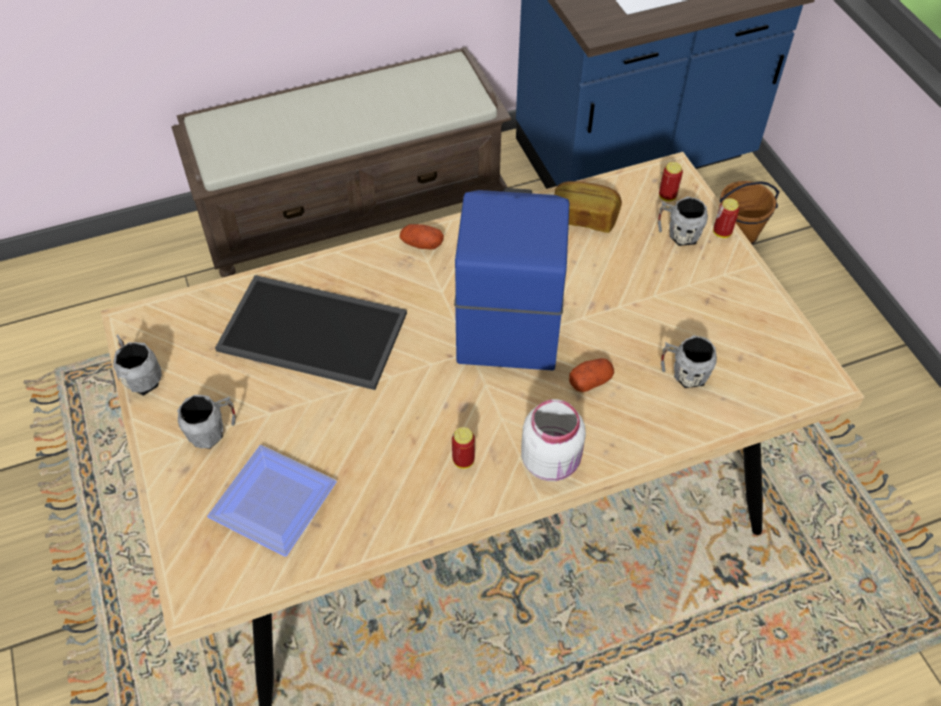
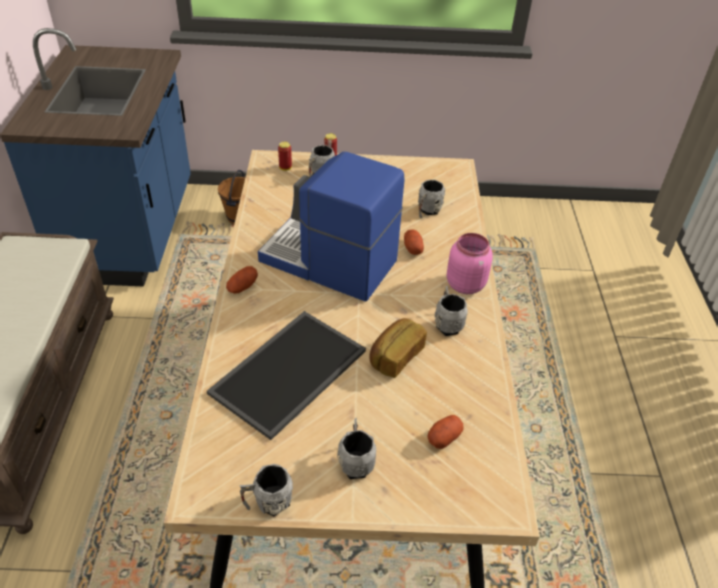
camera: 70 degrees left, 10 degrees down
plate [207,445,337,557] -> potato [428,415,464,449]
can [452,427,475,469] -> grey mug [435,286,468,336]
white jar [521,399,586,481] -> pink jar [447,233,493,294]
bread [555,181,622,233] -> bread moved to [369,318,427,378]

